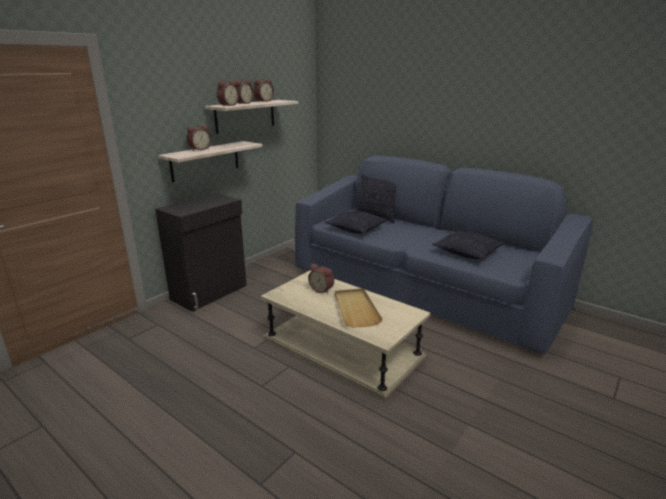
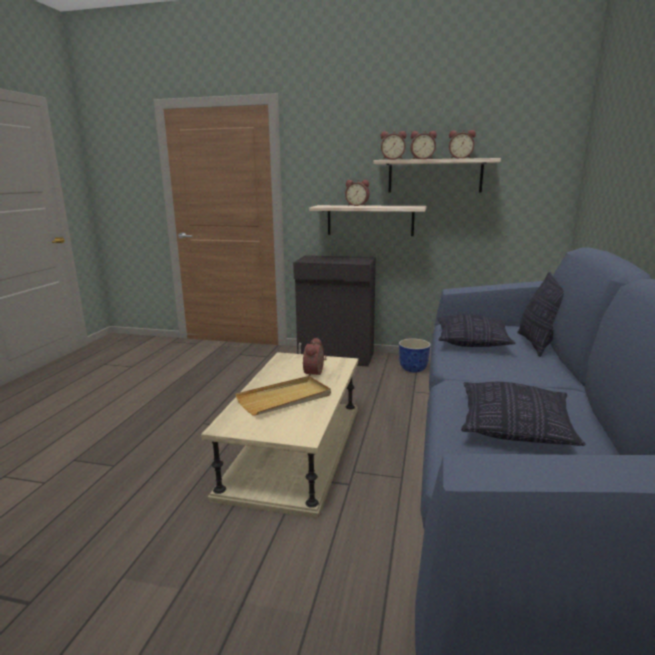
camera: 65 degrees right, 5 degrees down
none -> planter [399,338,431,372]

